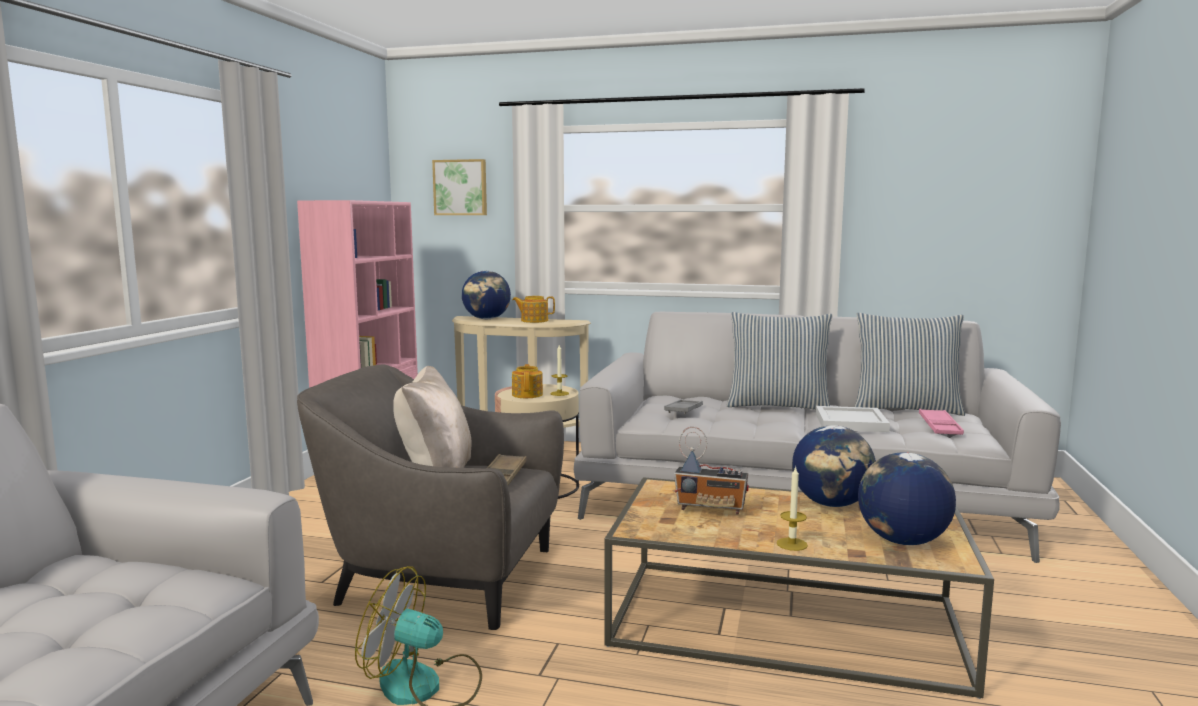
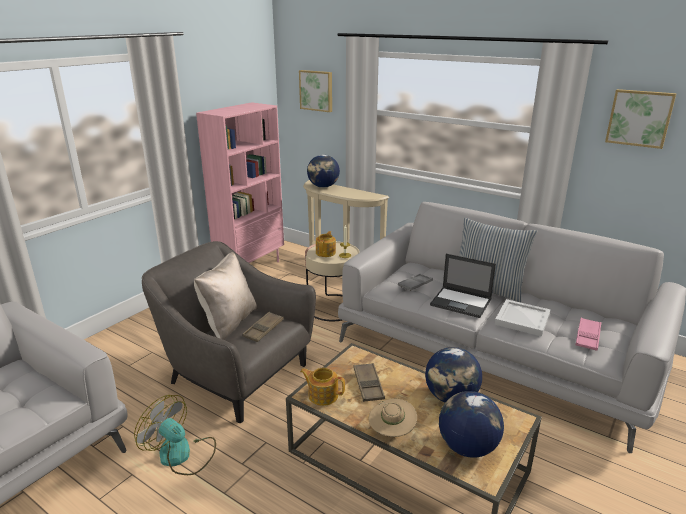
camera: 20 degrees right, 15 degrees up
teapot [512,296,555,323] -> teapot moved to [300,368,345,406]
radio [674,426,749,515] -> brown tray [353,363,385,402]
candle [777,466,808,551] -> beige hat [369,399,417,437]
pillow [855,313,965,416] -> none
none -> laptop [430,254,496,318]
none -> picture [605,89,677,149]

